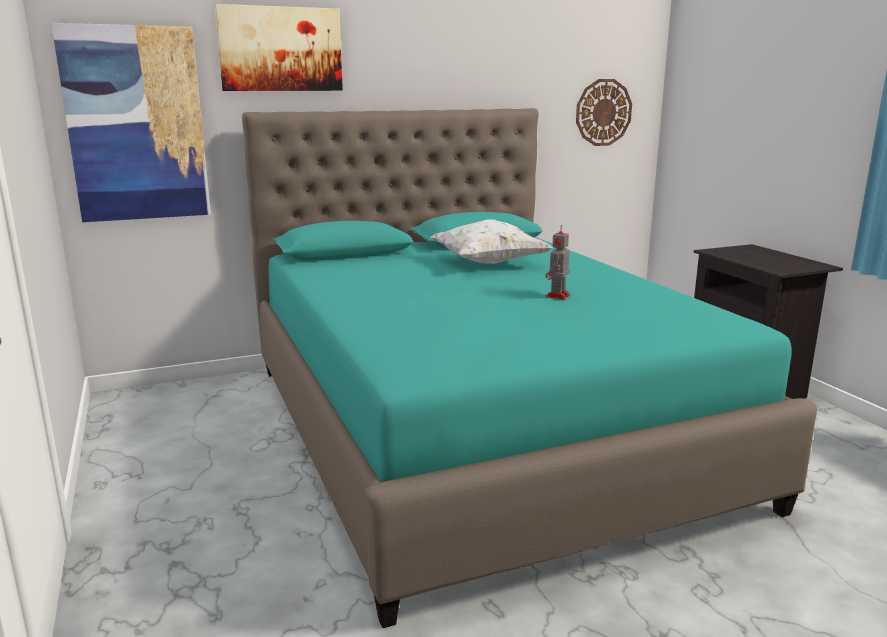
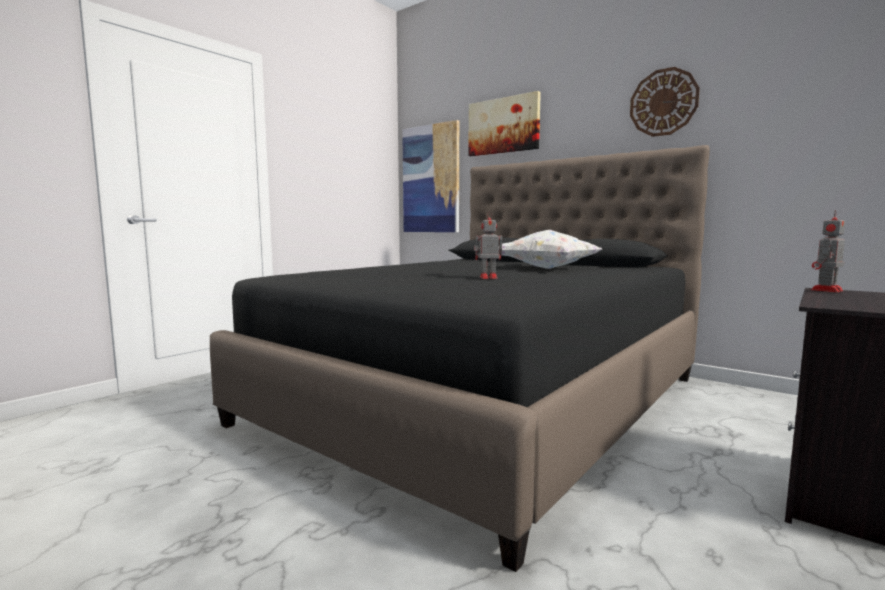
camera: 60 degrees right, 10 degrees down
turquoise bed [242,108,818,628] -> black bed [210,145,710,572]
wall clock [576,79,632,146] -> wall clock moved to [630,67,700,137]
none -> toy robot [811,210,845,293]

